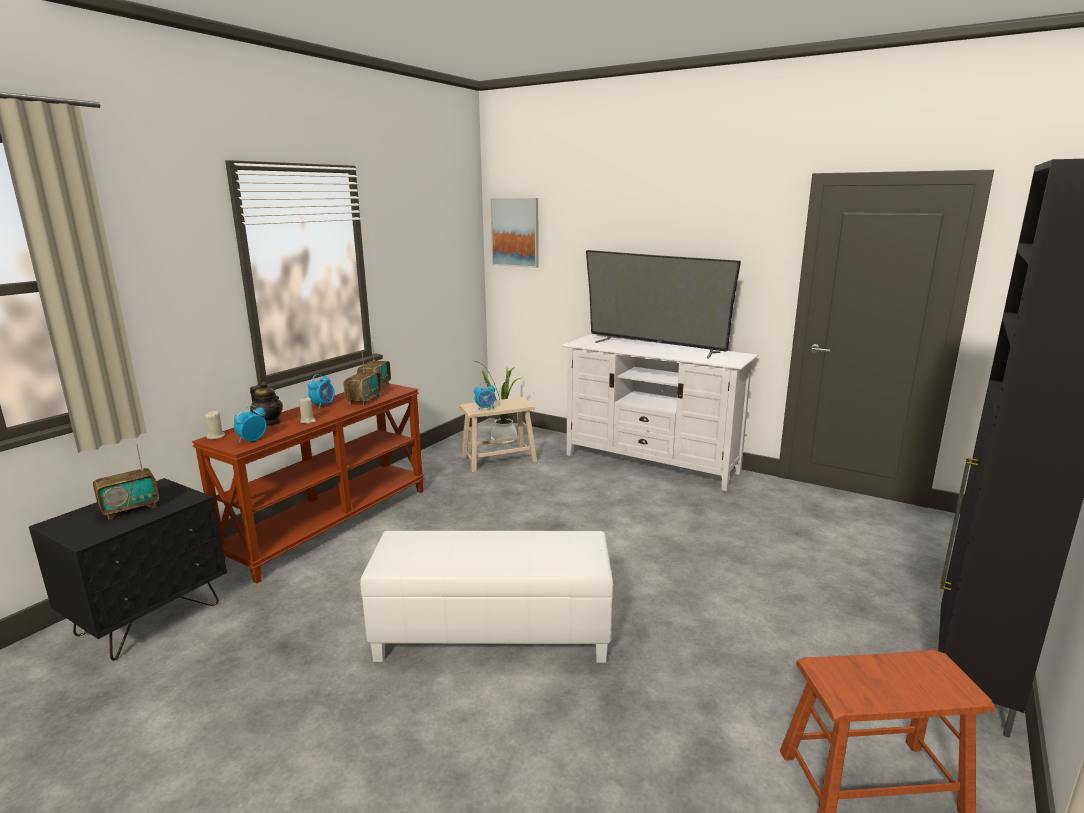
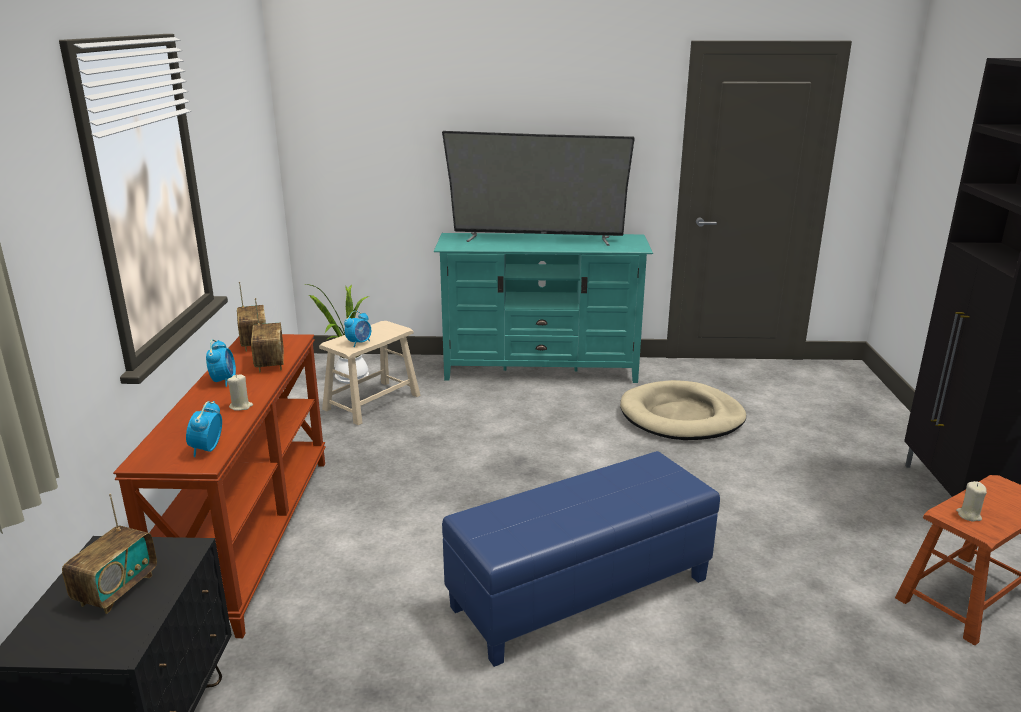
camera: 30 degrees left, 5 degrees up
beige candle [205,411,225,439] -> beige candle moved to [956,481,987,522]
teapot [250,381,283,426] -> none
white ottoman [360,531,613,663] -> blue ottoman [442,451,720,667]
picture [490,198,539,268] -> none
white tv stand [561,335,759,491] -> turquoise tv stand [434,233,653,383]
none -> beige dog bed [620,380,746,440]

